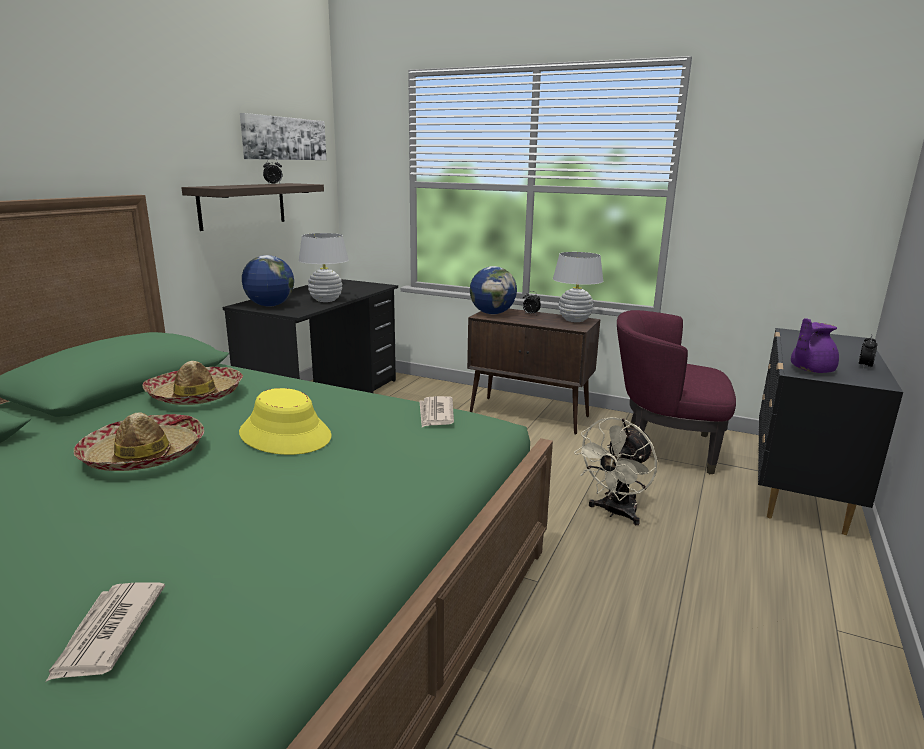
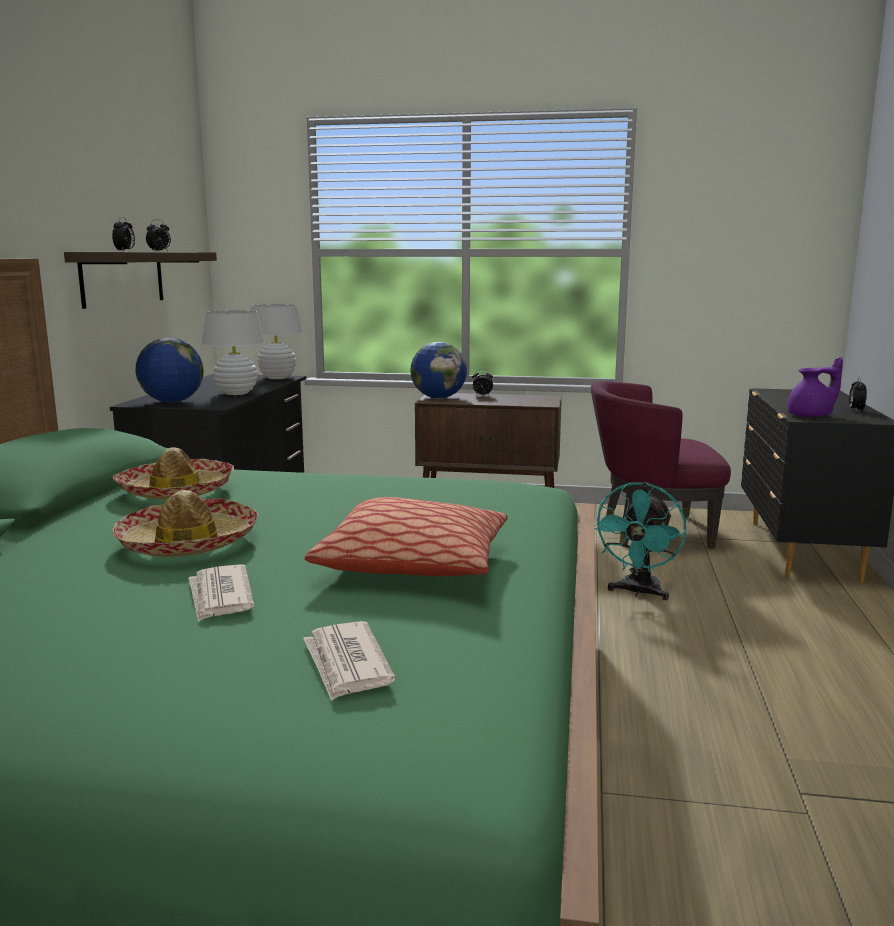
camera: 15 degrees left, 5 degrees down
yellow hat [239,388,332,455] -> none
picture [240,113,326,160] -> none
newspaper [419,396,454,427] -> newspaper moved to [189,564,254,622]
white table lamp [553,252,603,322] -> white table lamp moved to [251,304,303,379]
beige fan [574,417,657,525] -> turquoise fan [594,482,686,600]
purple teapot [791,318,839,373] -> purple teapot turned 150 degrees counterclockwise [787,357,843,417]
none -> alarm clock [112,217,135,251]
none -> pillow [304,497,508,576]

